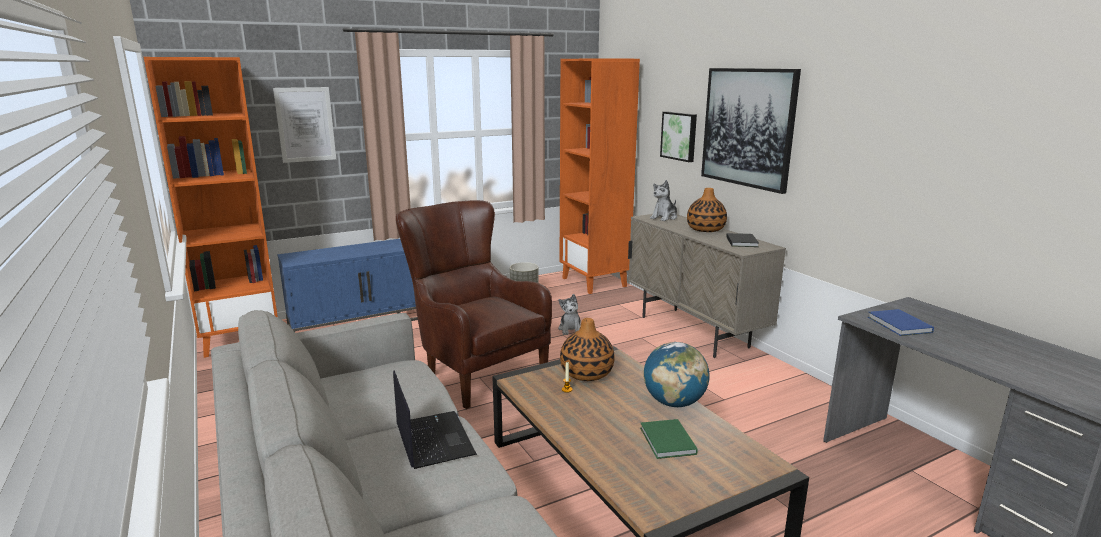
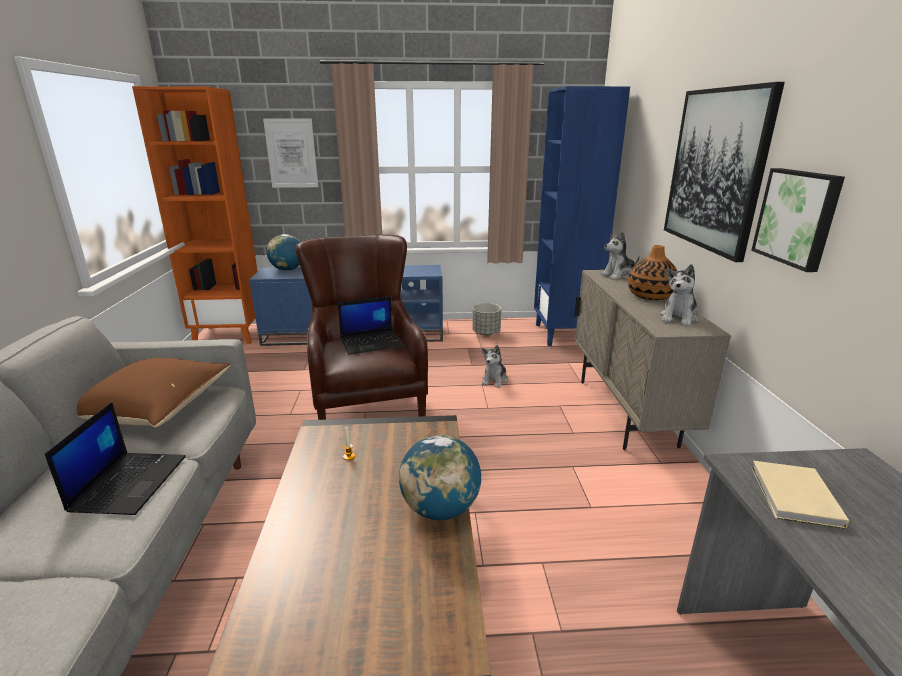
camera: 25 degrees right, 5 degrees up
orange bookcase [560,58,640,294] -> blue bookcase [534,86,630,346]
vase [560,318,615,381] -> none
green book [640,419,698,459] -> none
picture [660,112,697,162] -> picture moved to [751,168,845,272]
black book [726,233,759,247] -> plush toy [660,264,698,326]
blue book [868,309,934,336] -> beige book [752,461,849,529]
none -> brown pillow [77,358,231,428]
none -> globe [267,234,300,271]
none -> laptop [338,296,403,355]

